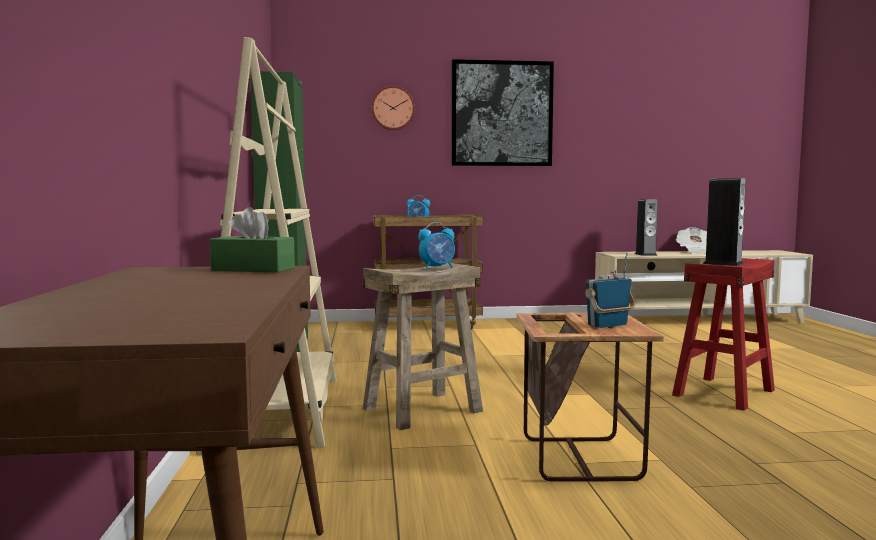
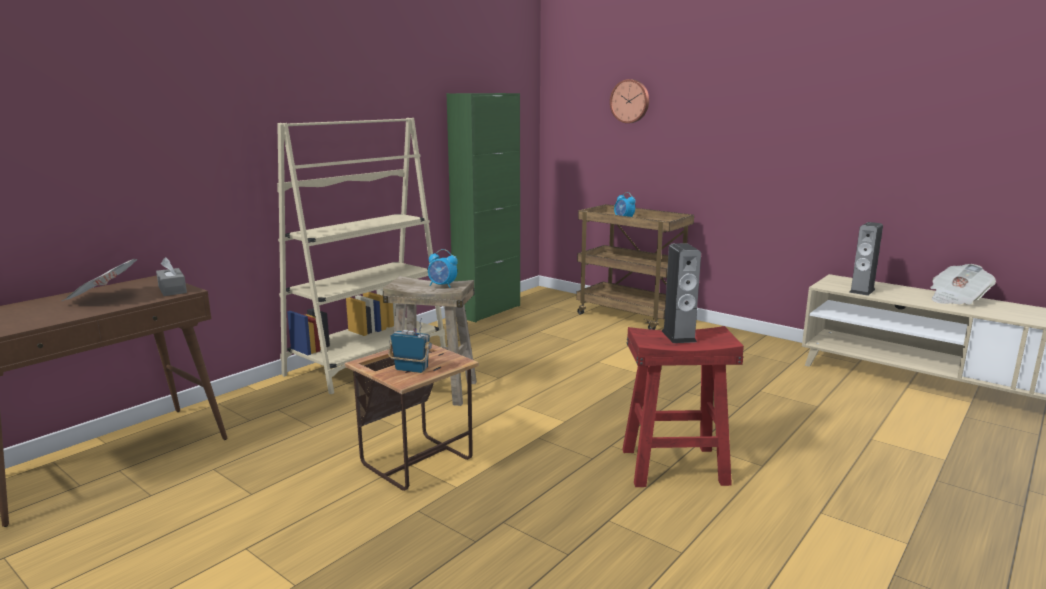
camera: 45 degrees right, 10 degrees up
green tissue box [210,207,295,273] -> grey tissue box [156,257,187,296]
picture [451,59,554,166] -> none
none -> newspaper [62,259,137,301]

